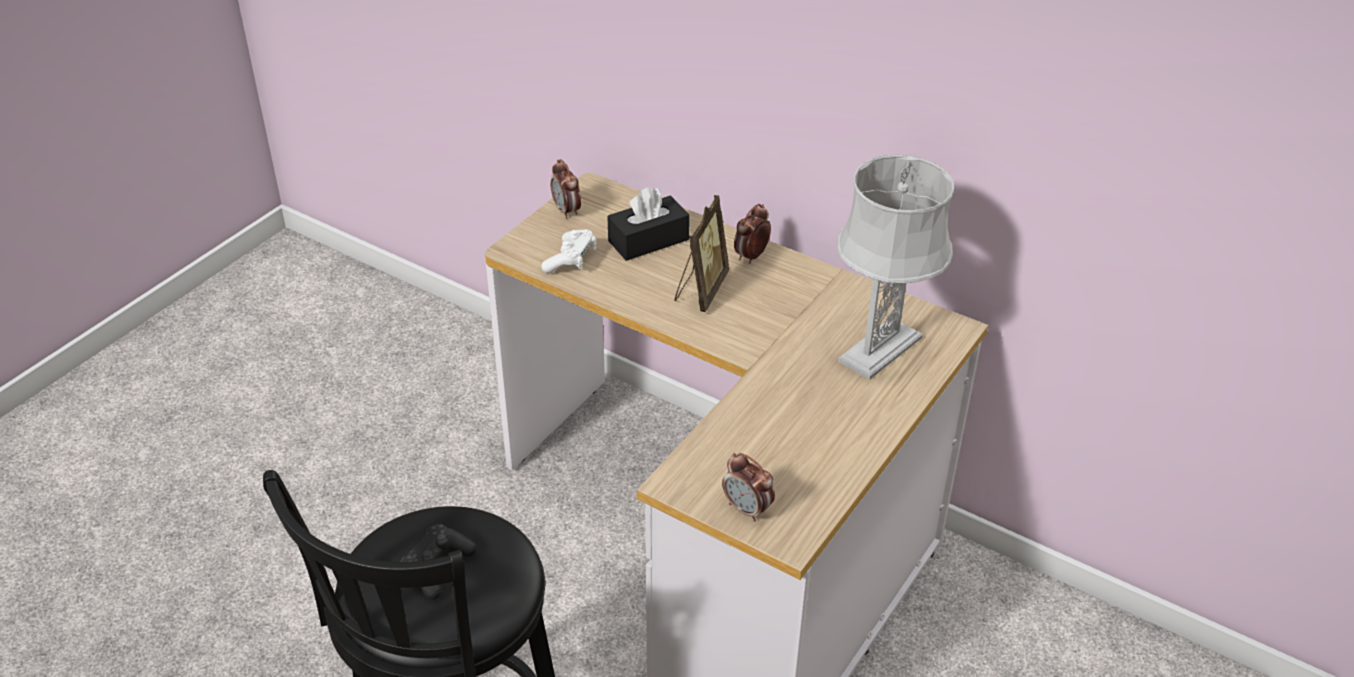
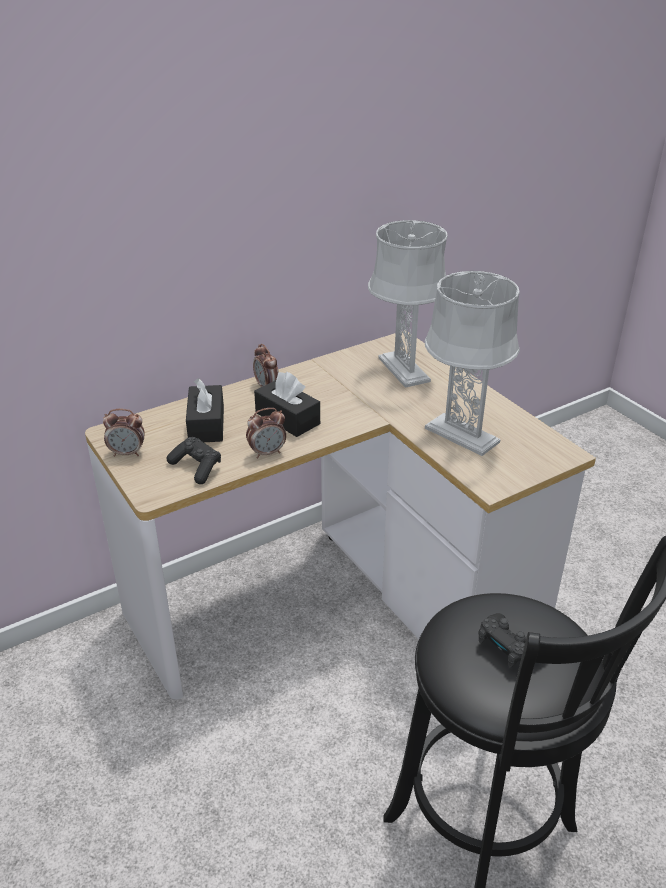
camera: 65 degrees left, 5 degrees down
white game controller [541,229,596,274] -> black game controller [167,437,221,484]
picture frame [674,195,729,312] -> black tissue box [254,372,320,437]
alarm clock [722,453,775,522] -> alarm clock moved to [246,408,286,459]
none -> grey table lamp [425,271,520,456]

